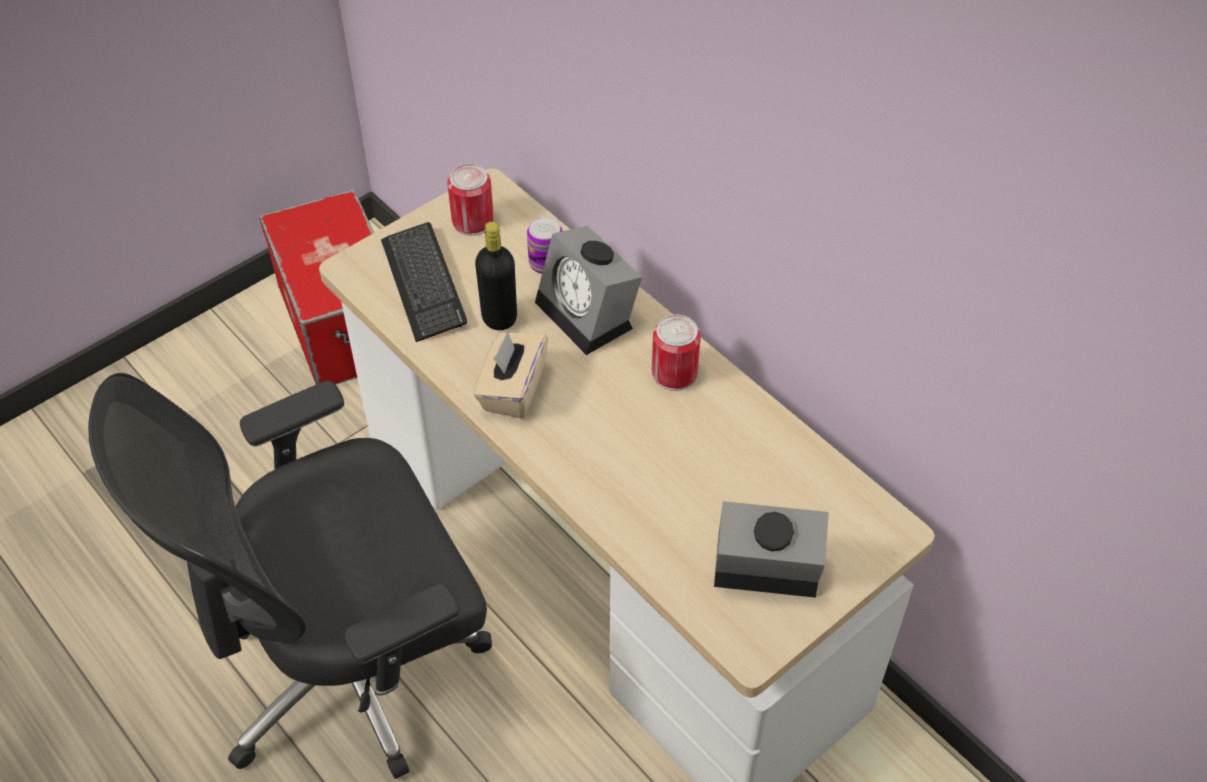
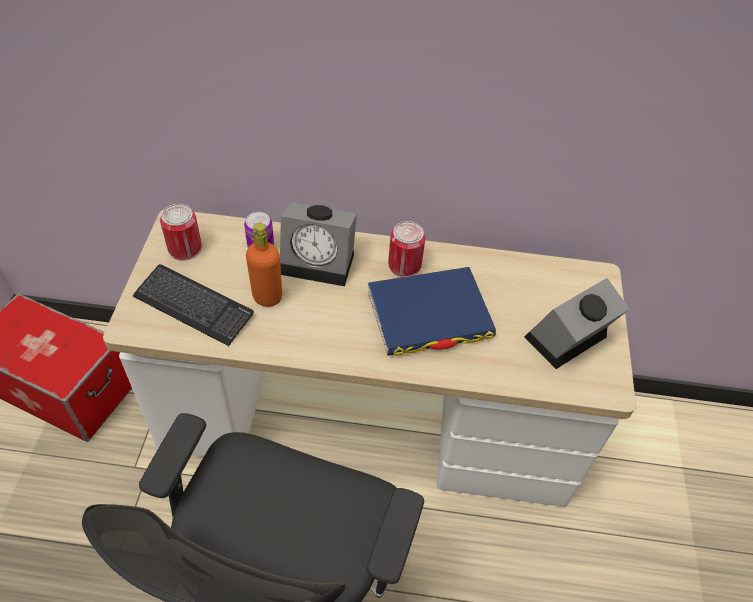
camera: 45 degrees left, 0 degrees up
beige tissue box [473,331,548,418] -> none
black bottle [475,222,517,330] -> orange bottle [246,223,282,307]
none -> blue book [368,267,496,356]

